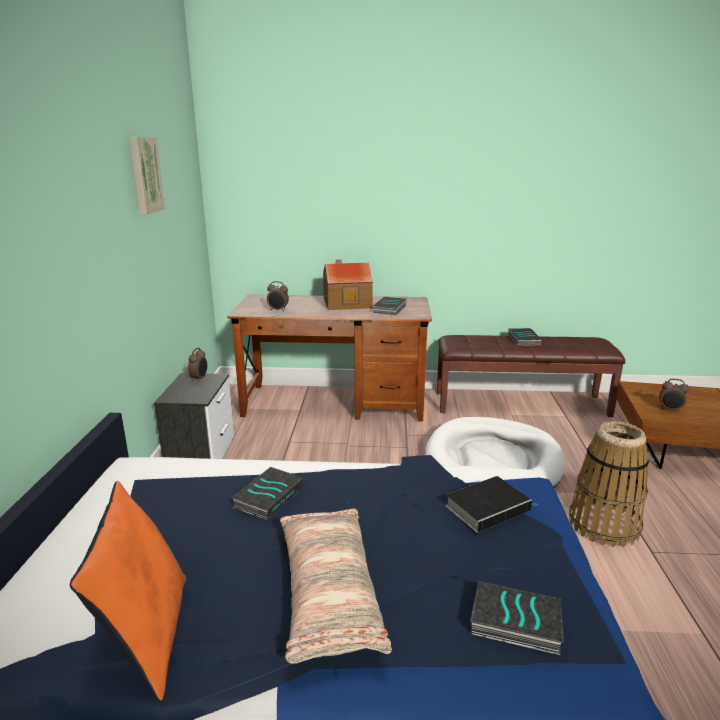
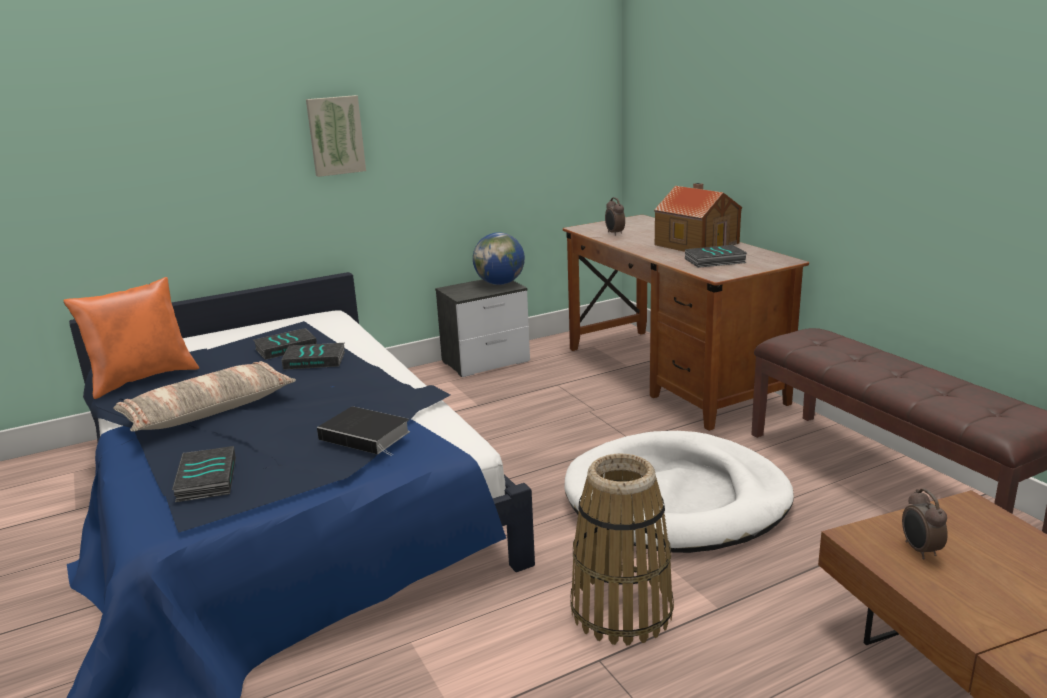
camera: 60 degrees right, 0 degrees up
picture [129,137,165,214] -> picture moved to [306,95,366,177]
alarm clock [188,348,207,382] -> globe [473,232,525,285]
book [508,328,542,346] -> book moved to [253,328,317,360]

